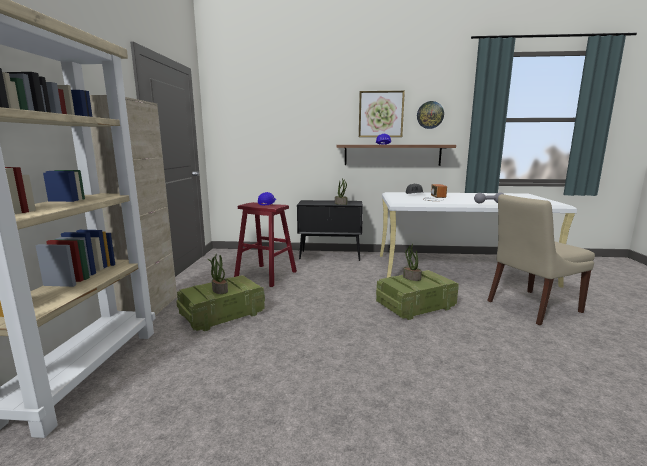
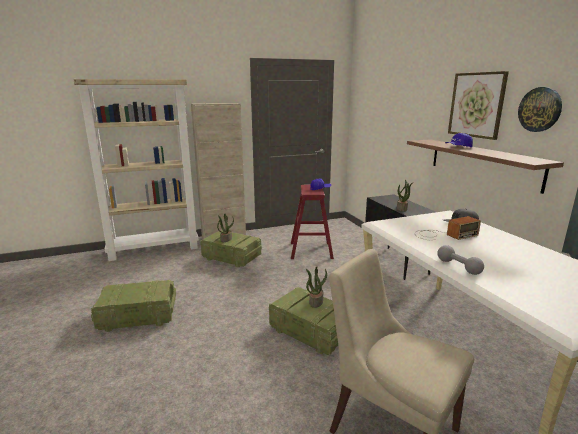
camera: 65 degrees right, 5 degrees up
none -> crate [91,280,176,332]

